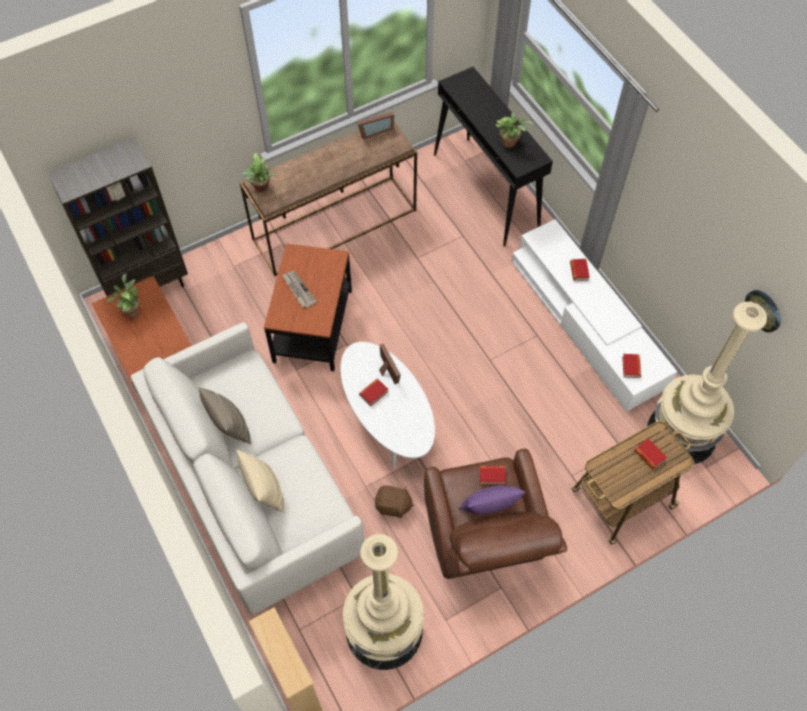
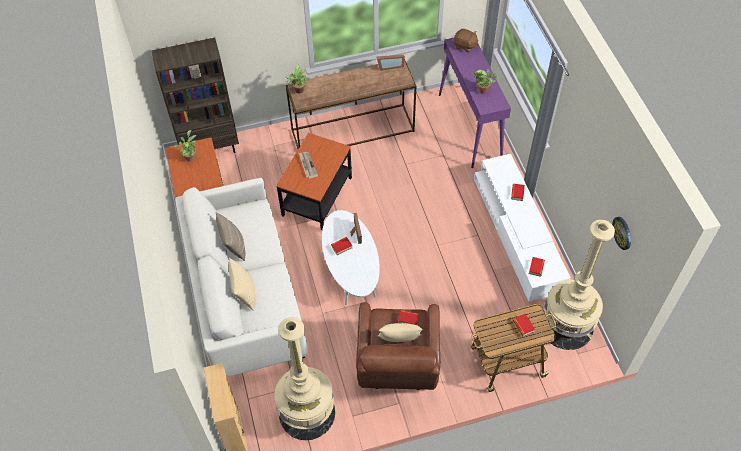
camera: 15 degrees right, 5 degrees down
brown plush toy [375,485,414,518] -> brown plush toy moved to [453,29,479,53]
black console table [434,67,553,247] -> purple console table [439,38,511,168]
purple pillow [458,485,526,514] -> beige pillow [378,323,423,342]

